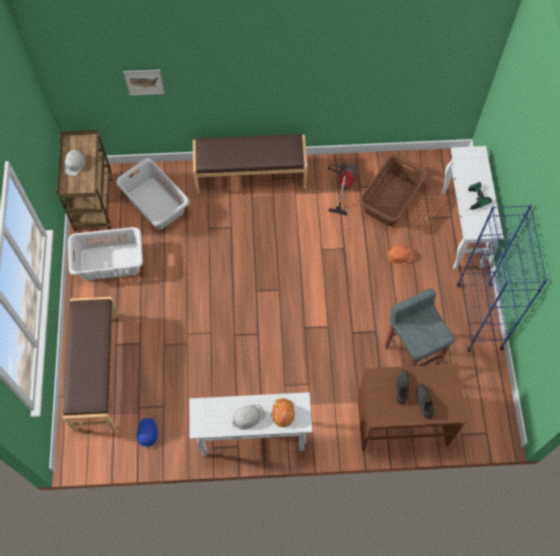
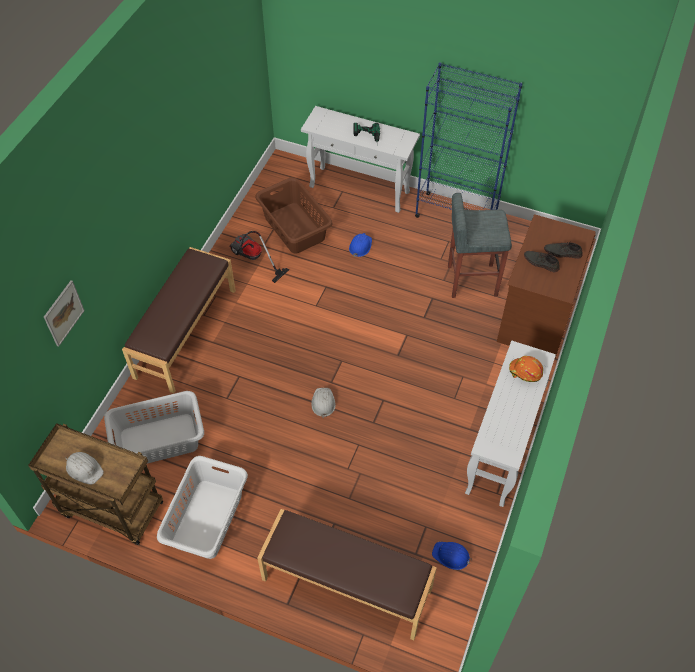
camera: 65 degrees left, 10 degrees down
white hard hat [233,404,265,430] -> white hard hat moved to [311,388,336,418]
orange hard hat [386,246,414,264] -> blue hard hat [349,233,372,257]

